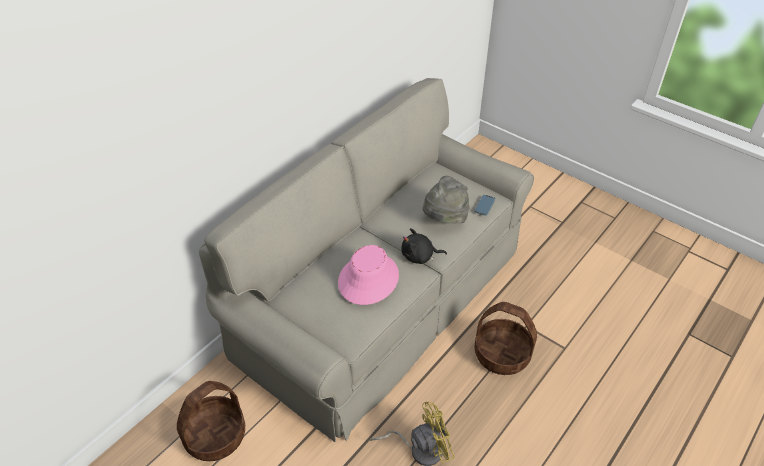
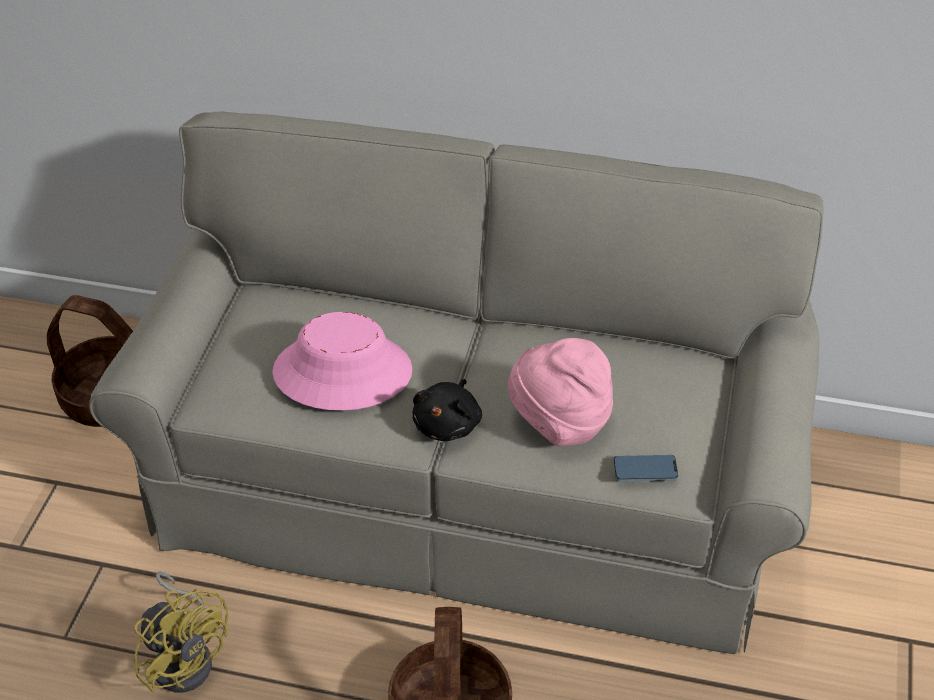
camera: 65 degrees right, 0 degrees up
black plush toy [401,228,447,264] -> black plush toy turned 135 degrees counterclockwise [412,379,482,441]
grey hat [423,176,470,223] -> pink hat [508,338,613,446]

